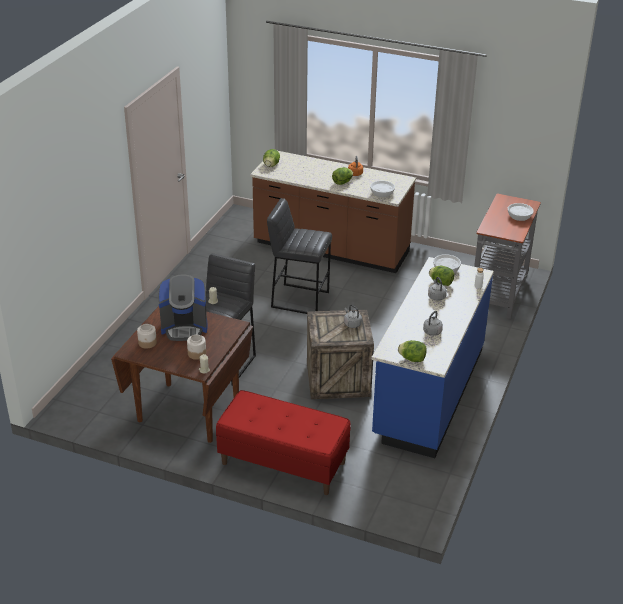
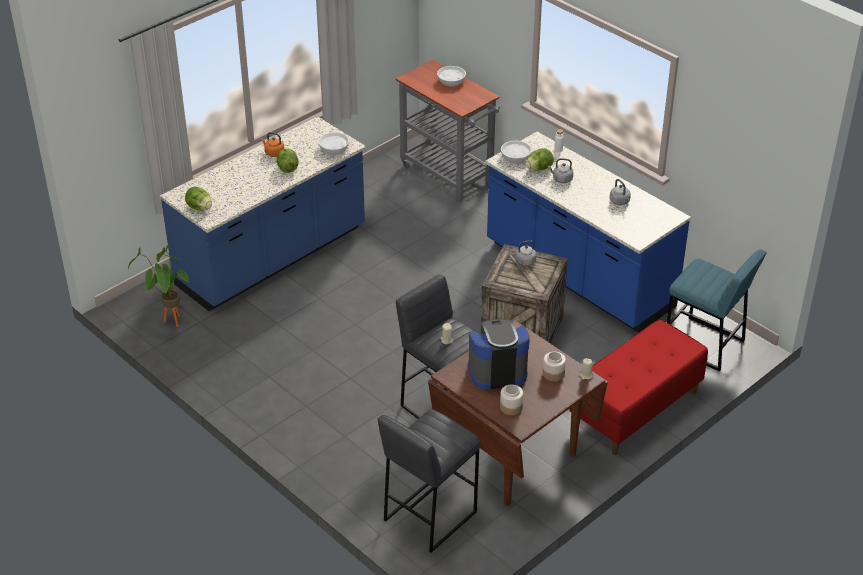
camera: 65 degrees left, 5 degrees up
coffee machine [158,274,207,341] -> coffee machine turned 120 degrees counterclockwise [468,319,530,389]
brown counter [250,151,416,273] -> blue counter [160,116,366,311]
grey stool [267,198,332,314] -> grey stool moved to [377,409,481,553]
lettuce [398,340,427,362] -> none
none -> potted plant [128,245,190,327]
none -> blue stool [667,250,767,371]

